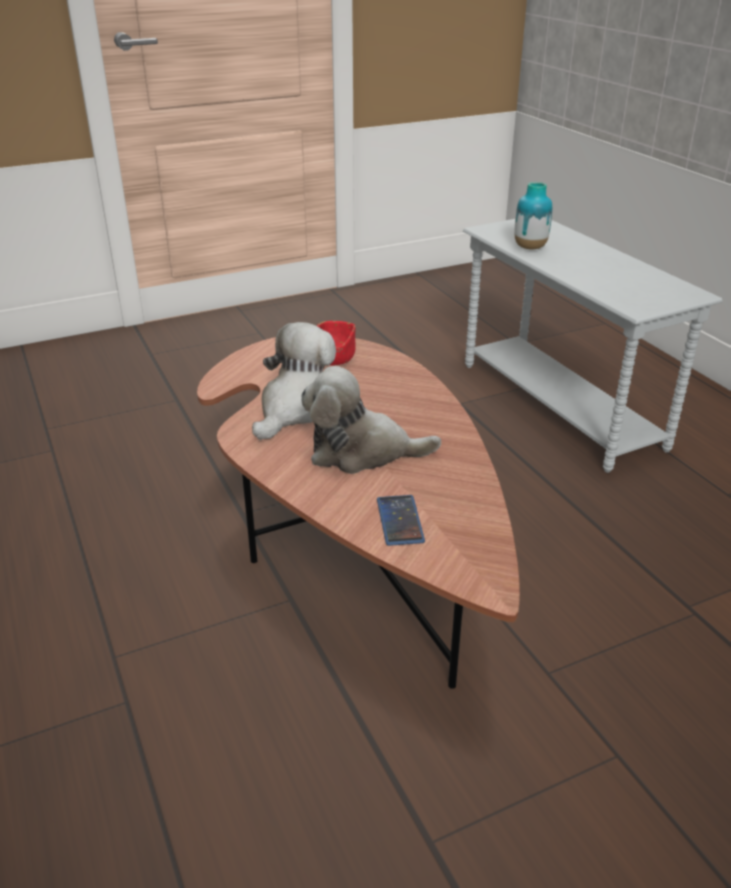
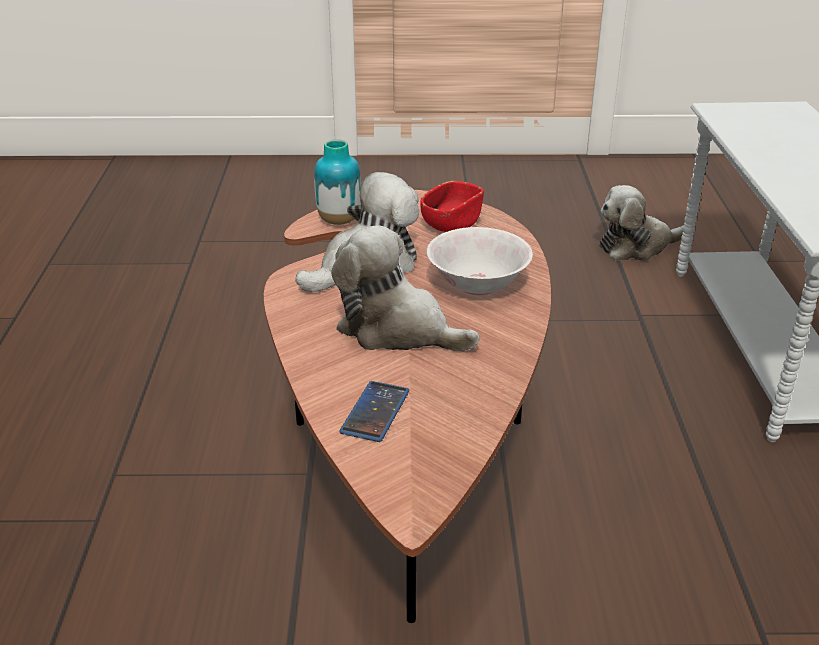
camera: 25 degrees right, 0 degrees up
vase [515,182,552,249] -> vase moved to [314,139,361,225]
none -> white bowl [427,227,533,295]
none -> plush toy [599,185,684,261]

